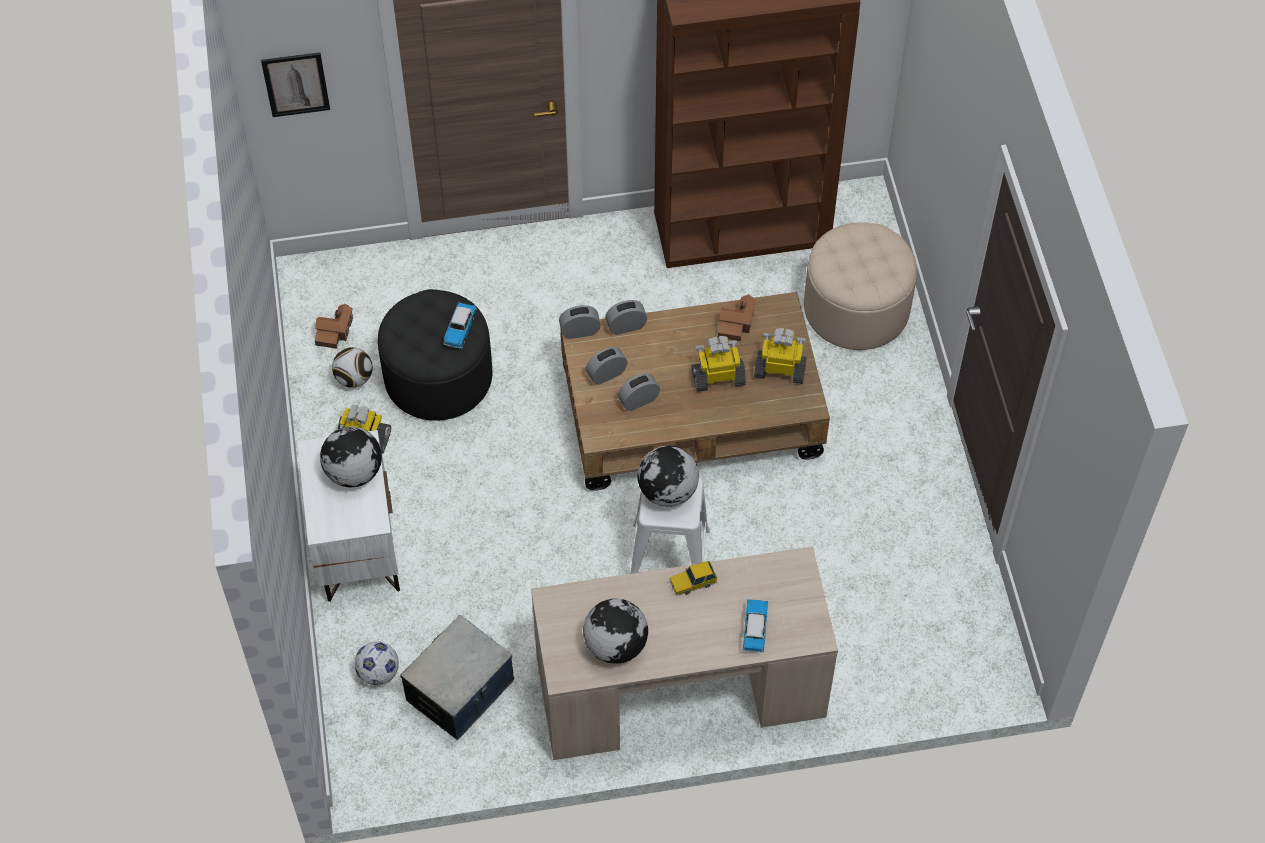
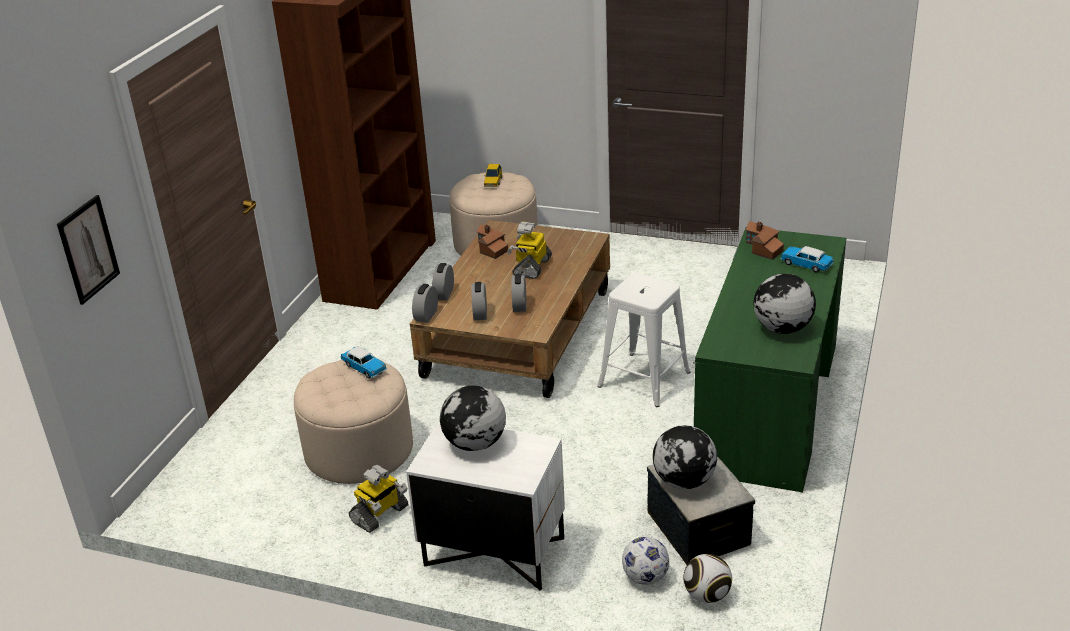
camera: 60 degrees left, 25 degrees down
toy house [315,304,353,349] -> toy house moved to [745,221,784,260]
football [332,347,373,388] -> football moved to [684,554,732,603]
black ottoman [378,289,492,421] -> beige ottoman [294,360,413,484]
beige desk [531,547,838,760] -> green desk [693,228,846,493]
globe [637,446,699,507] -> globe moved to [653,425,717,489]
toy car [669,561,717,596] -> toy car moved to [484,164,502,187]
toy robot [754,328,807,384] -> none

